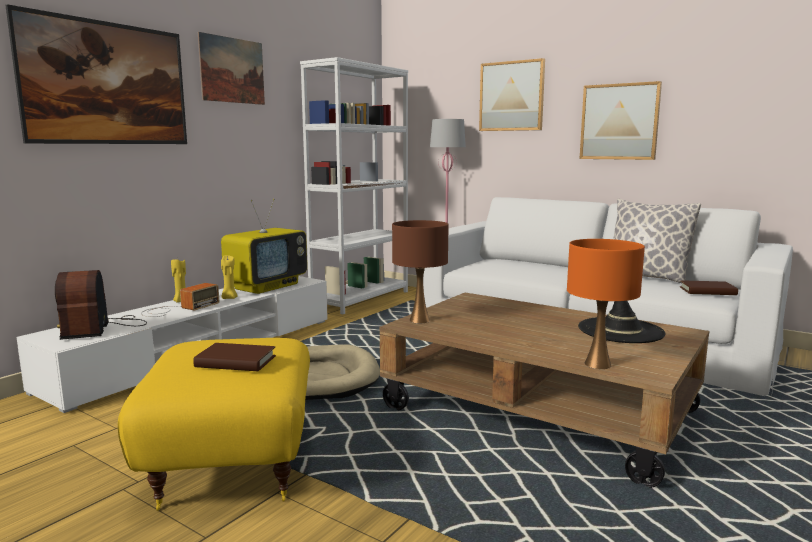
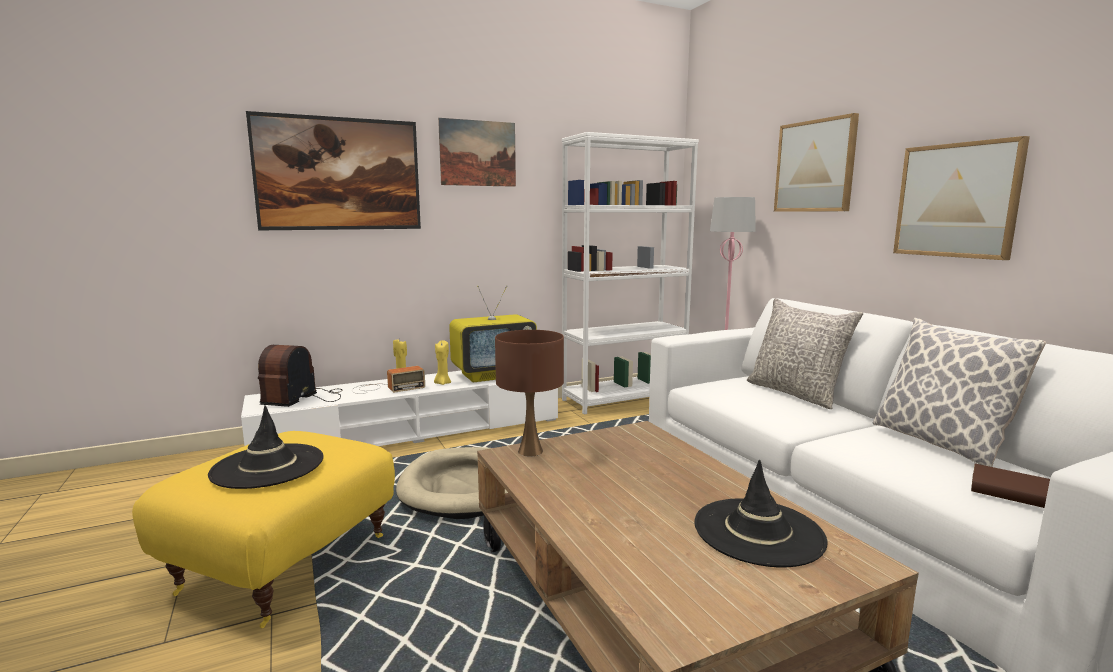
camera: 30 degrees right, 0 degrees up
brown book [193,343,276,371] -> black hat [208,405,323,489]
orange table lamp [567,239,645,369] -> none
none -> grey pillow [747,298,863,409]

